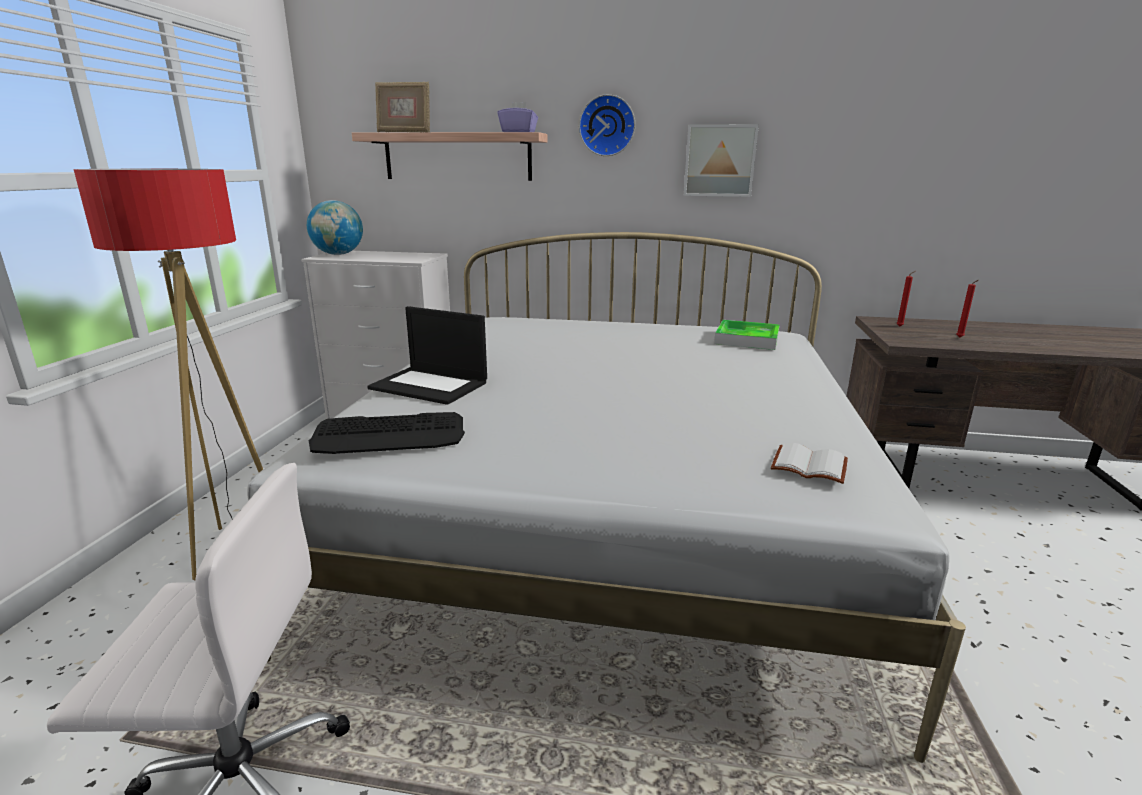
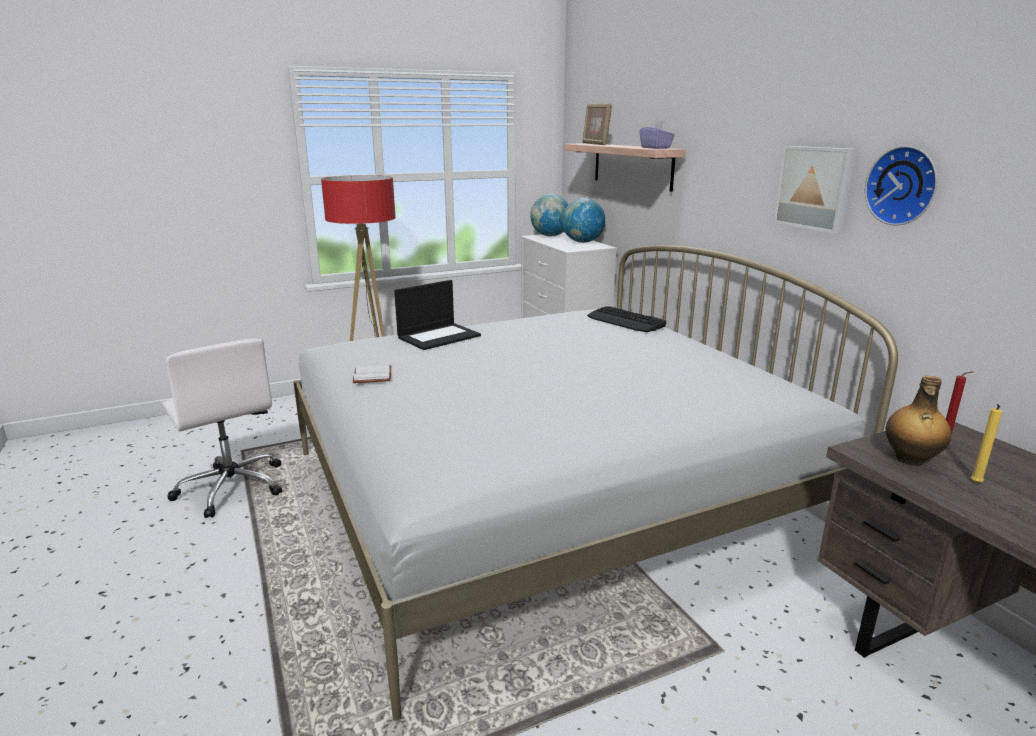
camera: 55 degrees right, 0 degrees up
keyboard [308,412,465,454] -> keyboard moved to [587,306,666,332]
laptop [367,306,487,405] -> laptop turned 120 degrees counterclockwise [394,280,481,350]
wall clock [579,94,635,156] -> wall clock moved to [865,146,938,225]
tray [714,320,780,350] -> none
white book [771,443,848,484] -> white book moved to [353,364,392,383]
red candle [957,280,978,337] -> yellow candle [971,404,1002,483]
none -> globe [562,198,605,243]
none -> bottle [885,376,951,466]

